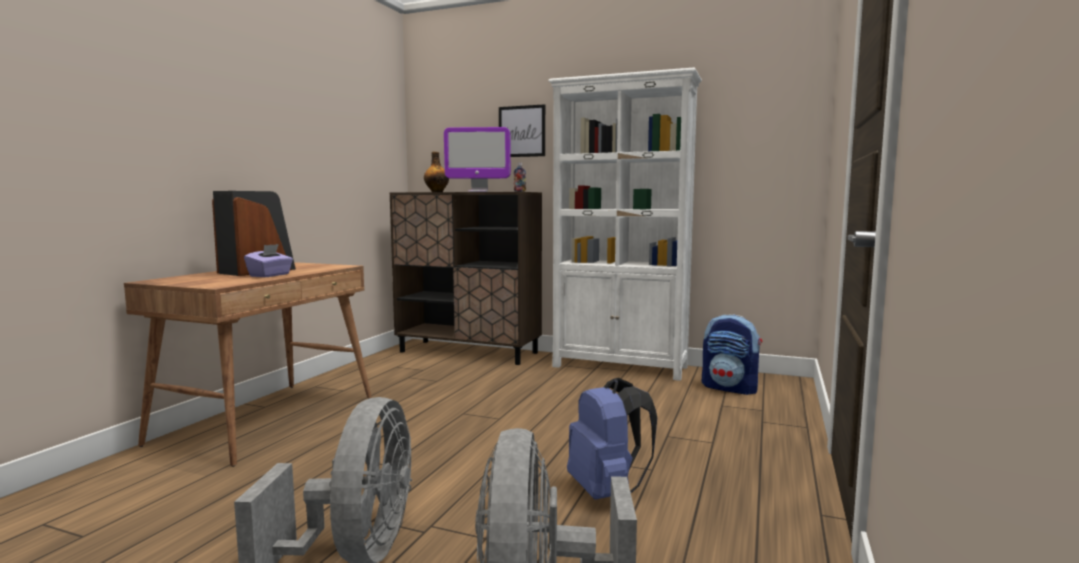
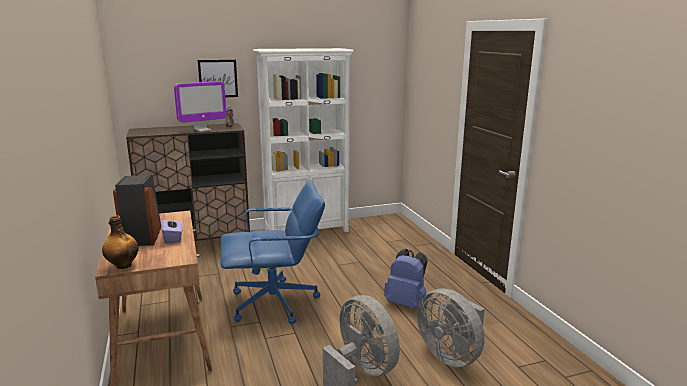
camera: 40 degrees left, 10 degrees up
bottle [424,152,449,192] -> bottle moved to [102,215,139,269]
backpack [702,314,762,395] -> none
none -> blue office chair [220,180,325,324]

